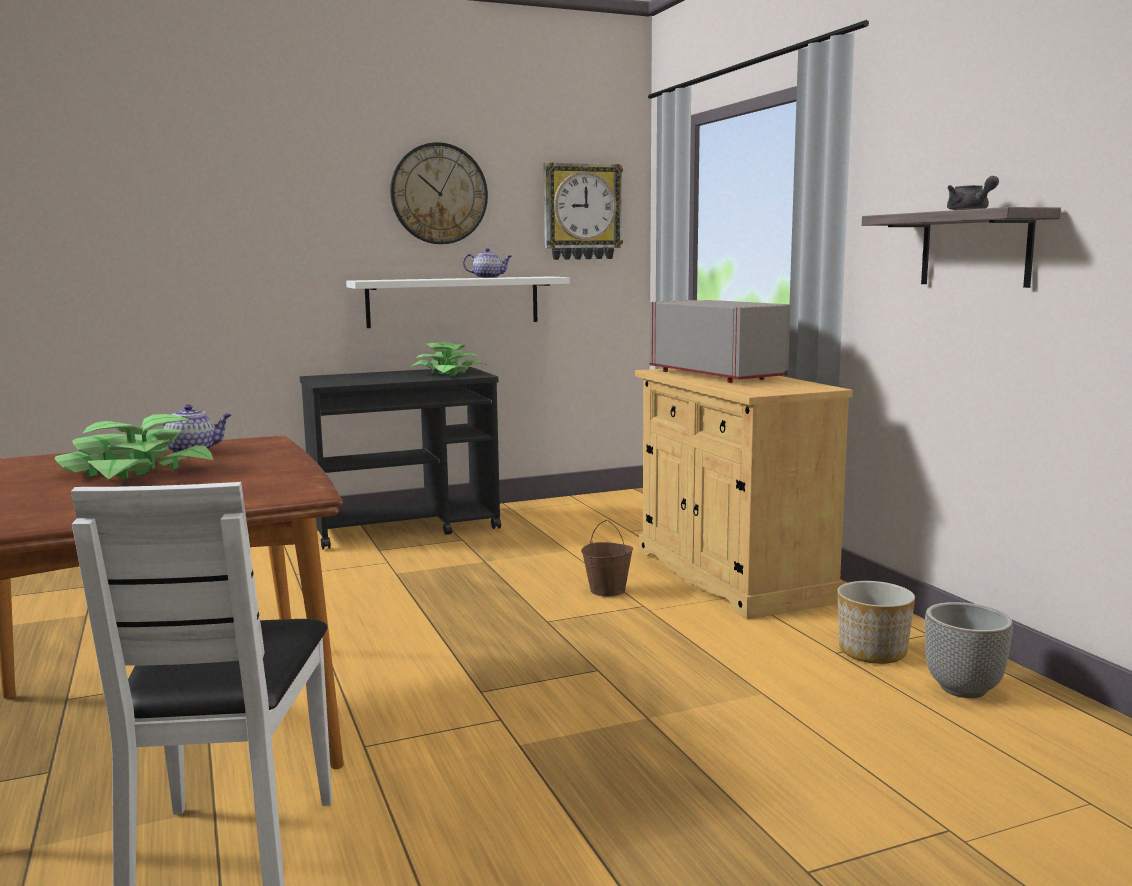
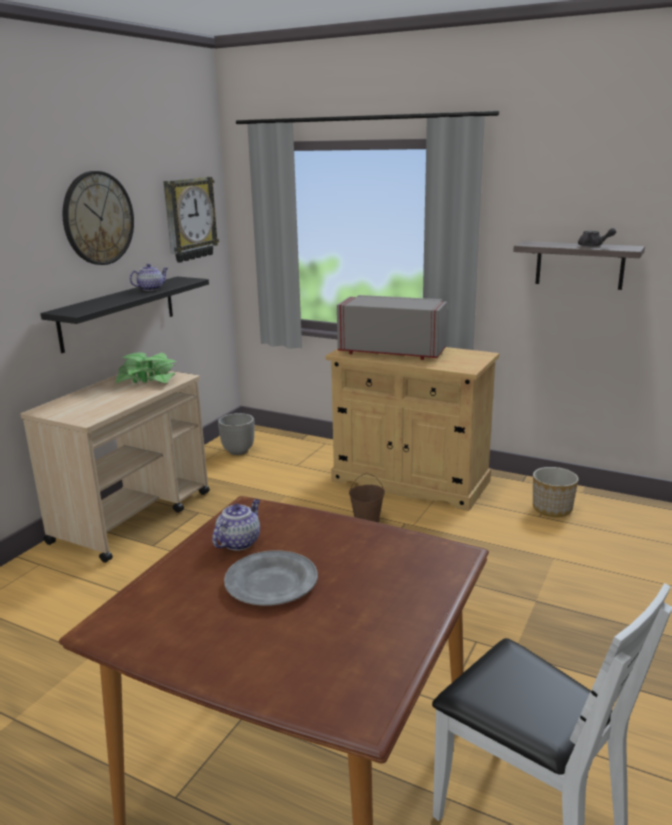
camera: 40 degrees left, 10 degrees up
potted plant [54,414,213,479] -> grey plate [224,550,318,606]
black cart [300,367,501,549] -> beige cart [20,367,210,563]
white shelf [346,276,569,328] -> black shelf [40,277,209,353]
planter [925,602,1013,698] -> planter moved to [218,413,254,455]

